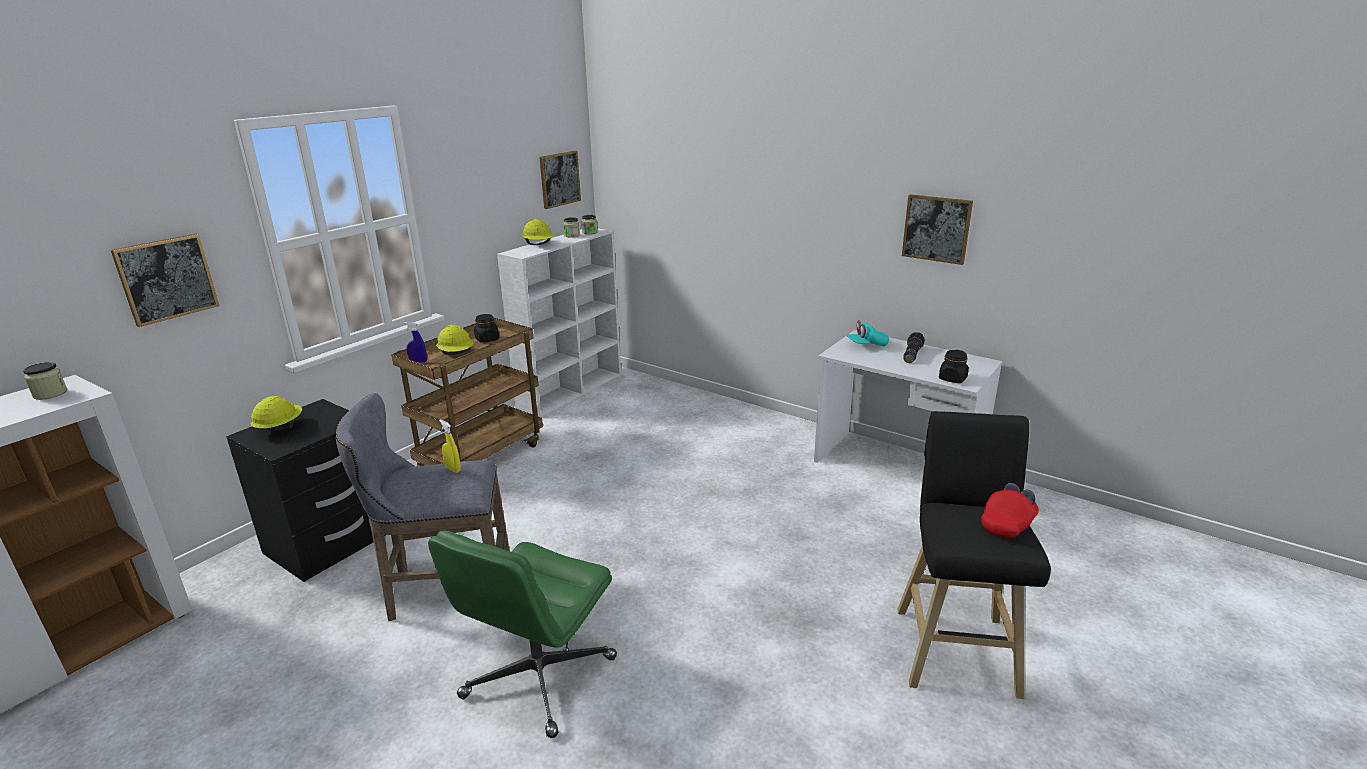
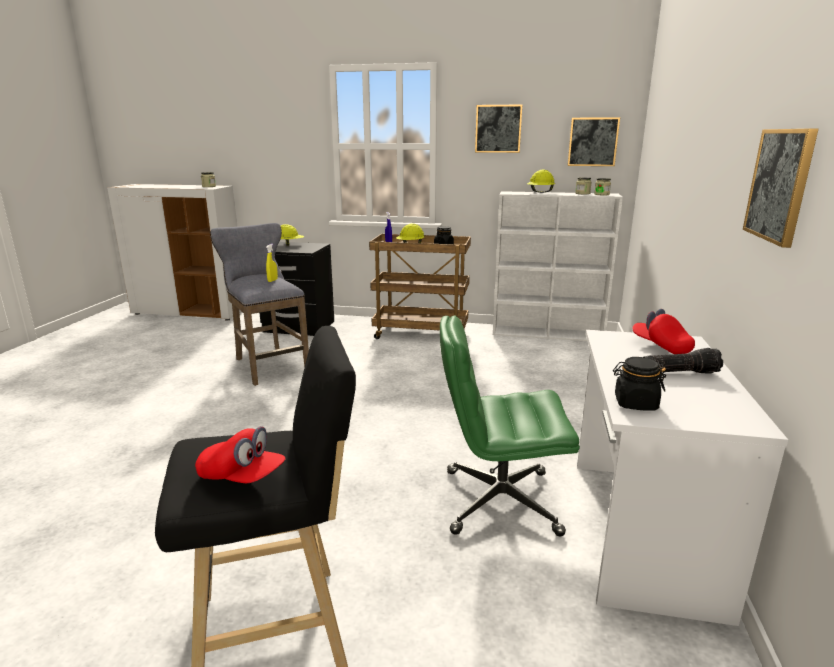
camera: 65 degrees right, 5 degrees down
picture [111,234,219,327] -> picture moved to [475,105,522,153]
green office chair [428,531,617,738] -> green office chair moved to [440,315,580,536]
turquoise cap [846,320,889,346] -> red cap [632,309,695,354]

